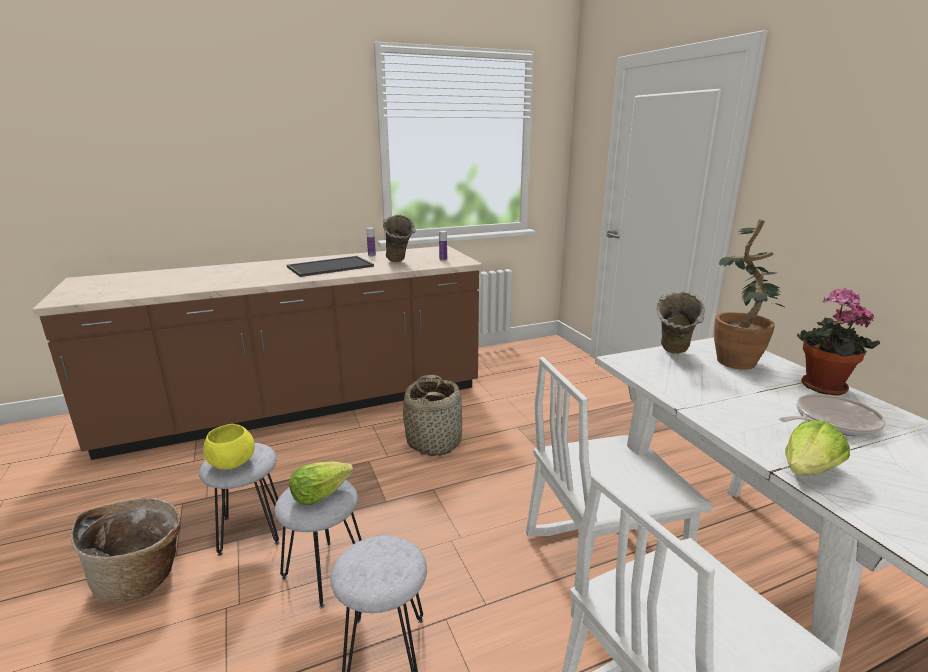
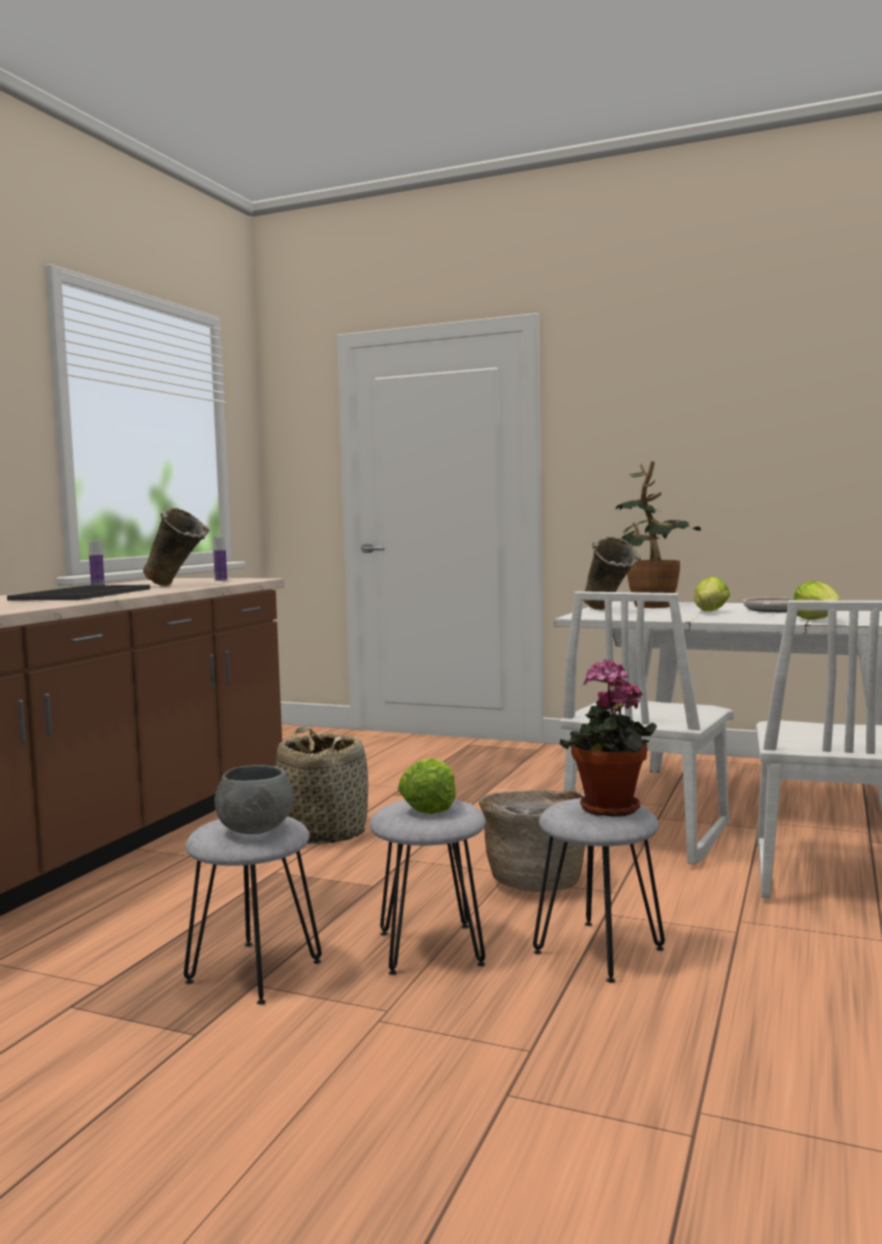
camera: 45 degrees left, 15 degrees down
basket [71,498,181,603] -> basket moved to [479,789,585,892]
yellow bowl [203,424,255,470] -> grey bowl [215,765,294,834]
potted plant [797,288,880,395] -> potted plant moved to [560,659,657,817]
none -> lettuce [694,576,730,611]

